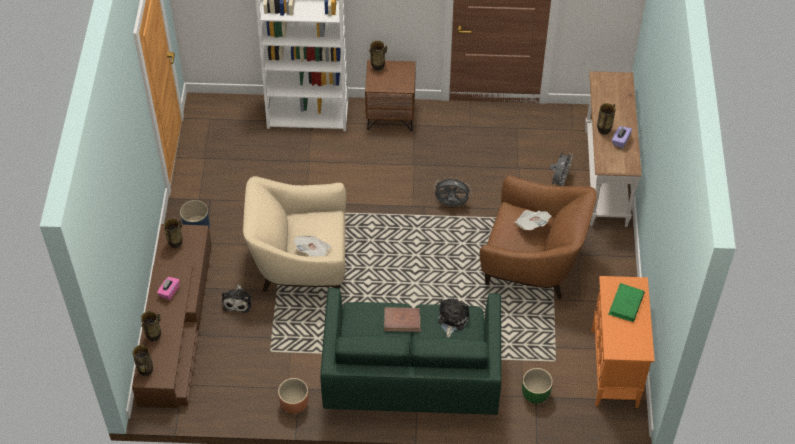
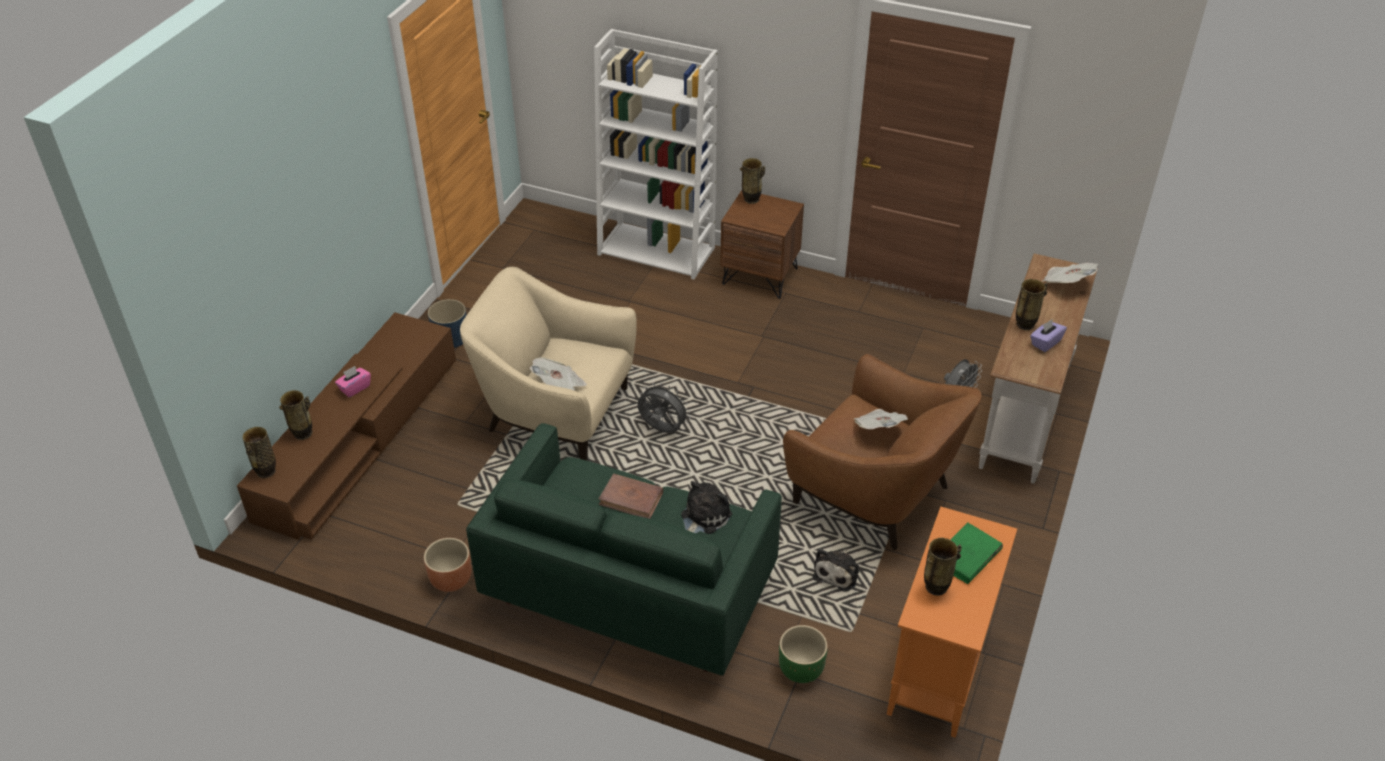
camera: 20 degrees right, 10 degrees down
vase [164,218,183,249] -> vase moved to [924,538,962,596]
plush toy [222,284,251,313] -> plush toy moved to [813,549,860,592]
grey fan [434,176,472,206] -> grey fan moved to [638,383,690,433]
none -> newspaper [1042,263,1099,283]

